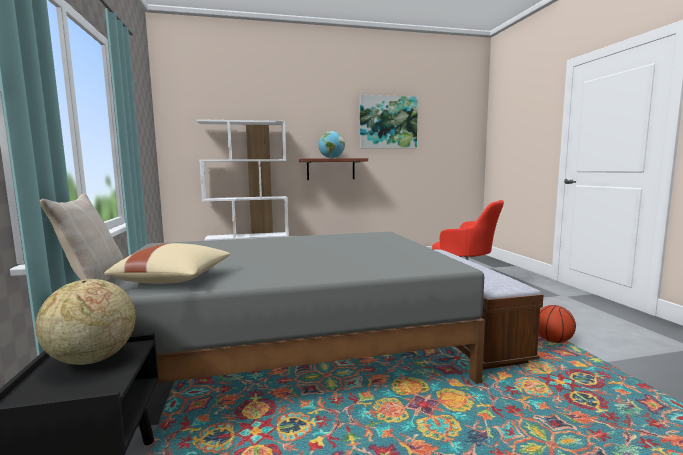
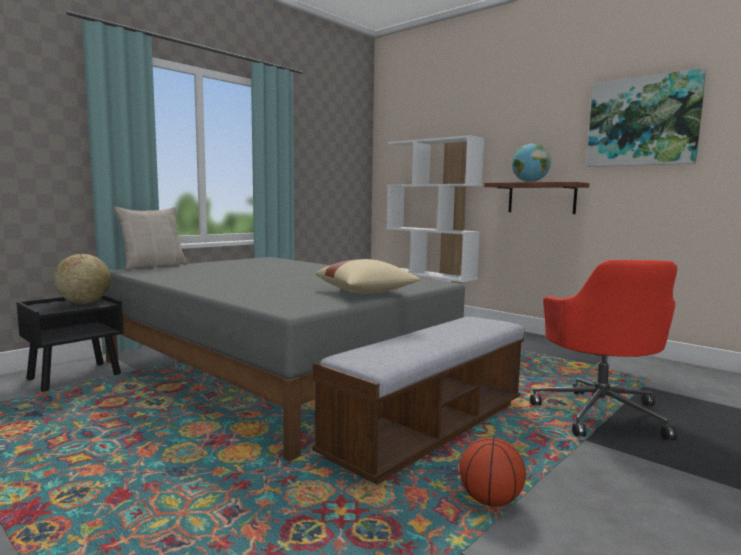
camera: 55 degrees right, 0 degrees up
beige pillow [104,243,231,284] -> beige pillow moved to [315,259,420,294]

